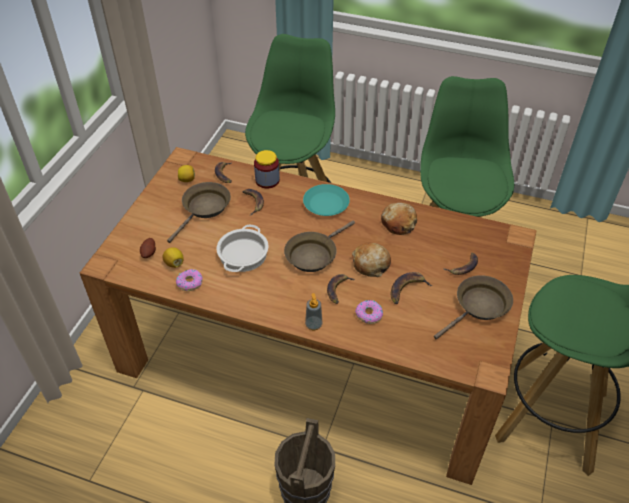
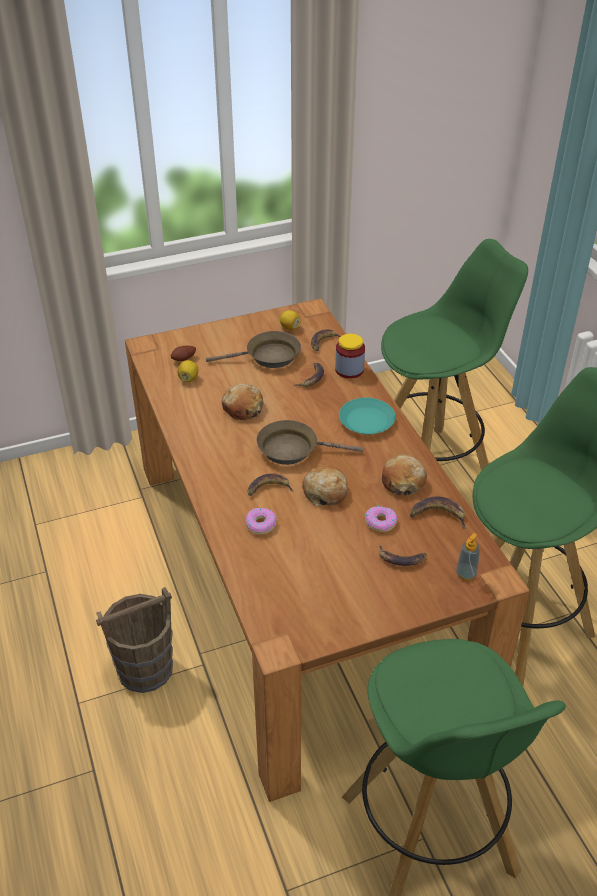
camera: 50 degrees right, 5 degrees down
donut [176,269,203,291] -> donut moved to [365,506,398,532]
cooking pot [217,225,268,272] -> bread [222,384,264,420]
soap dispenser [305,293,322,330] -> soap dispenser moved to [456,533,480,580]
banana [391,272,433,304] -> banana moved to [410,497,466,529]
brown frying pan [434,275,513,339] -> none

